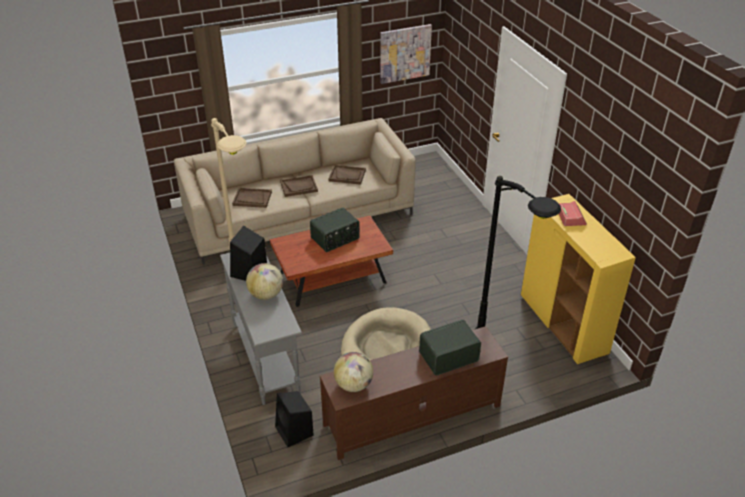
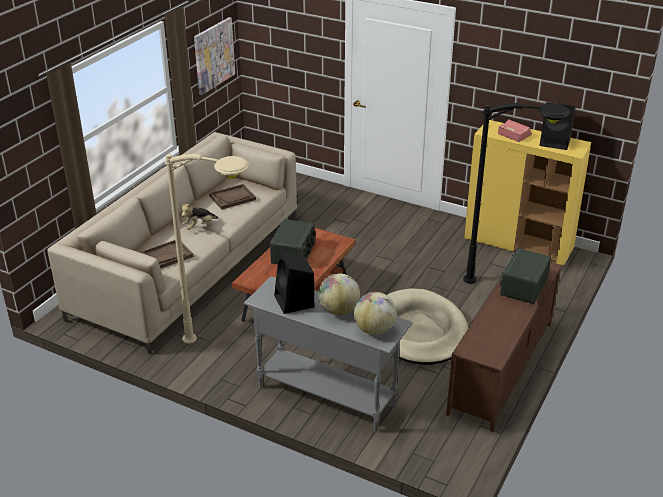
camera: 40 degrees left, 5 degrees down
black speaker [275,391,314,447] -> black speaker moved to [540,102,576,150]
brown tray [280,175,318,197] -> plush toy [181,204,218,230]
globe [334,352,373,392] -> globe moved to [354,292,397,335]

